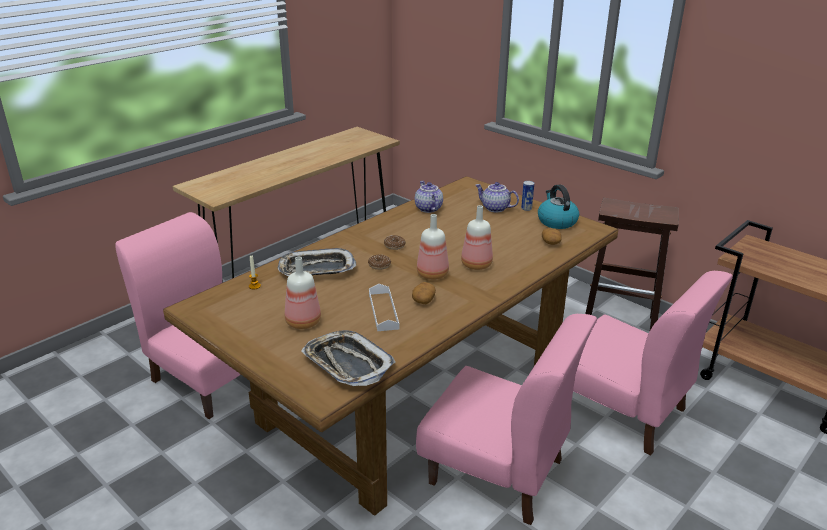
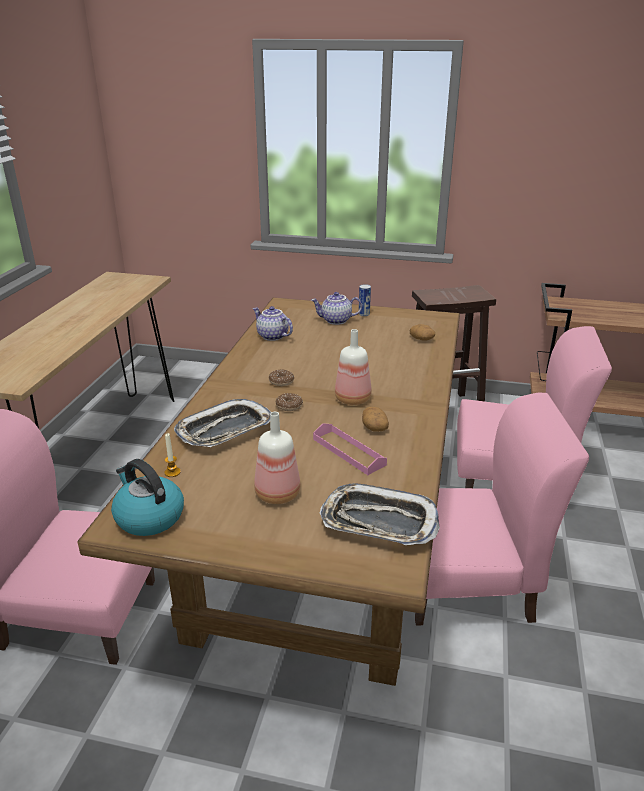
camera: 30 degrees left, 0 degrees up
white tray [369,284,400,331] -> pink tray [313,423,387,475]
bottle [461,205,493,270] -> none
kettle [538,184,579,229] -> kettle moved to [111,459,184,536]

